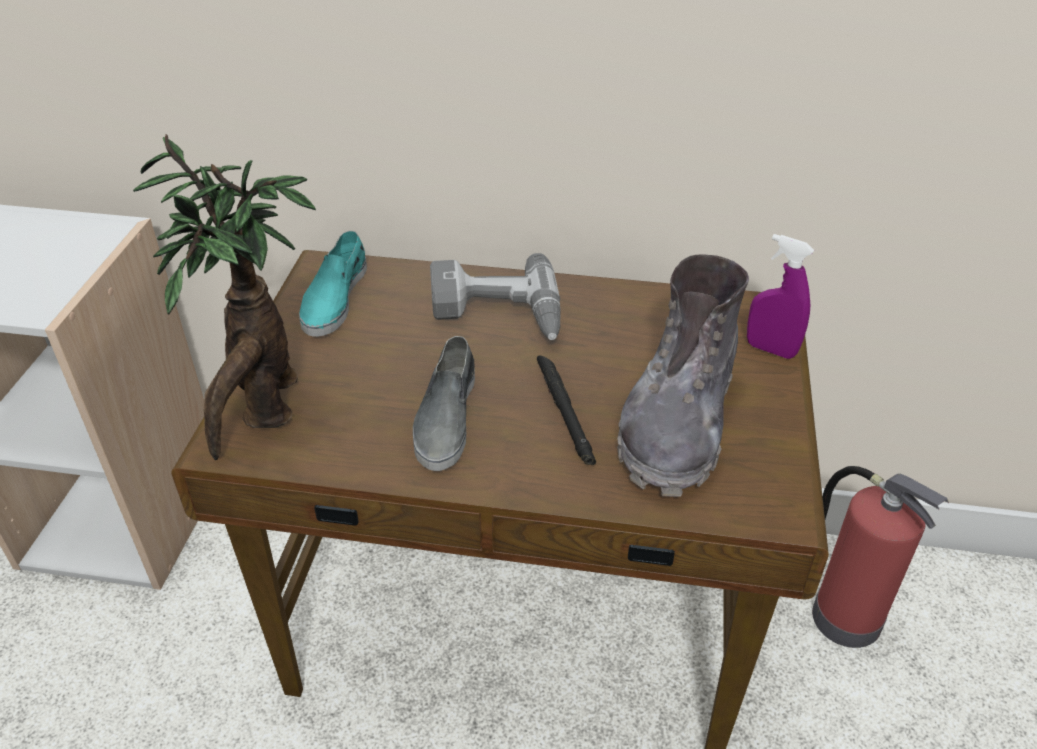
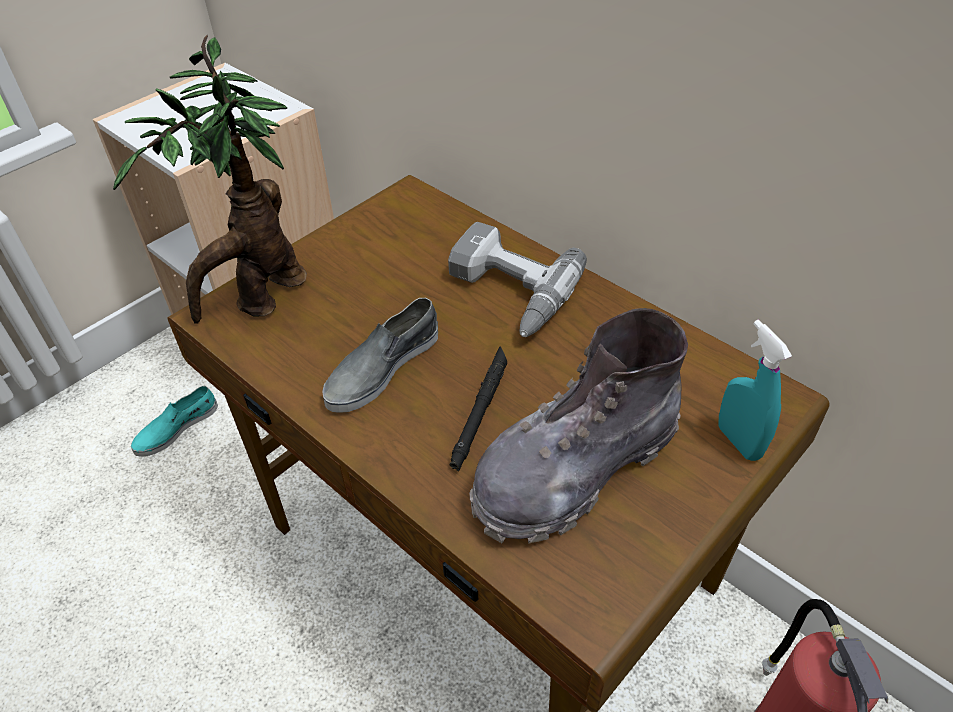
camera: 35 degrees right, 5 degrees up
turquoise shoe [299,231,367,337] -> turquoise shoe moved to [131,386,218,457]
purple spray bottle [747,234,814,359] -> turquoise spray bottle [718,320,792,461]

